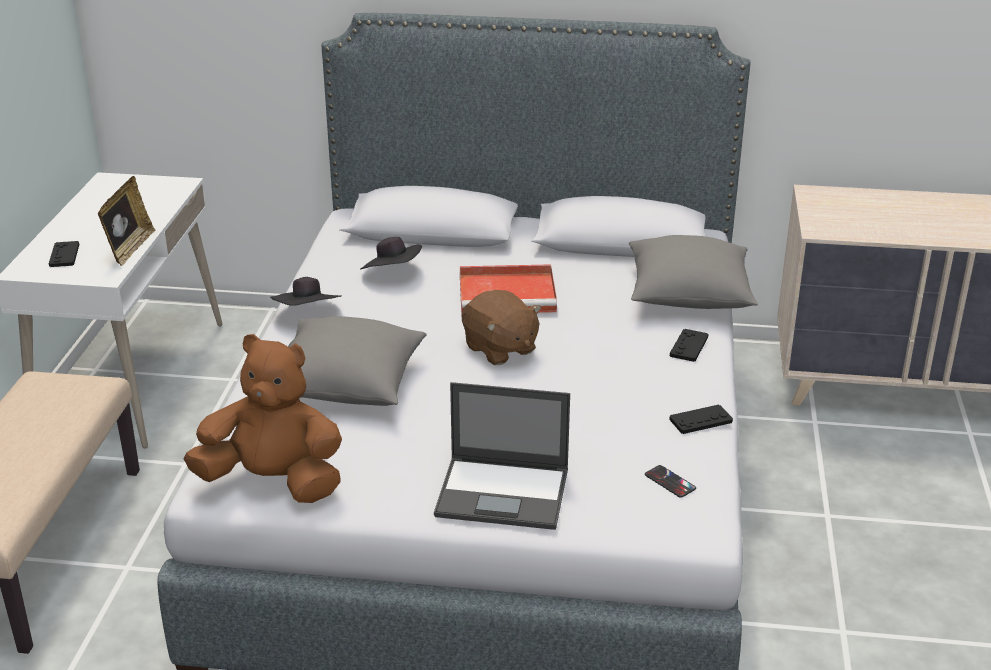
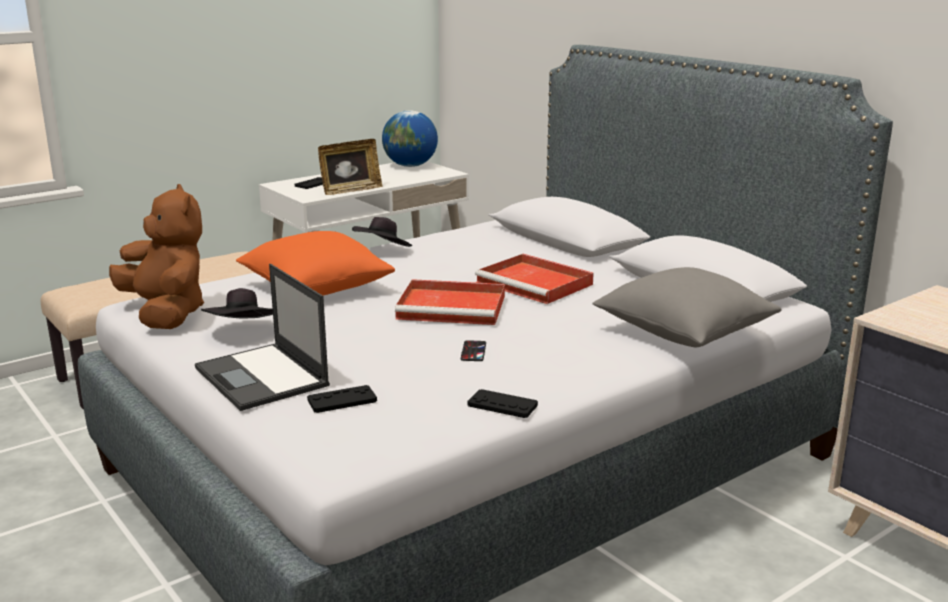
camera: 45 degrees right, 10 degrees down
grey pillow [288,316,426,406] -> orange pillow [236,231,395,296]
black hat [360,237,422,270] -> black hat moved to [201,288,273,318]
brown plush toy [462,290,541,365] -> red tray [395,279,505,325]
phone [645,465,696,498] -> phone moved to [461,340,486,361]
black game controller [670,329,709,362] -> black game controller moved to [307,385,377,413]
none -> globe [382,110,438,167]

